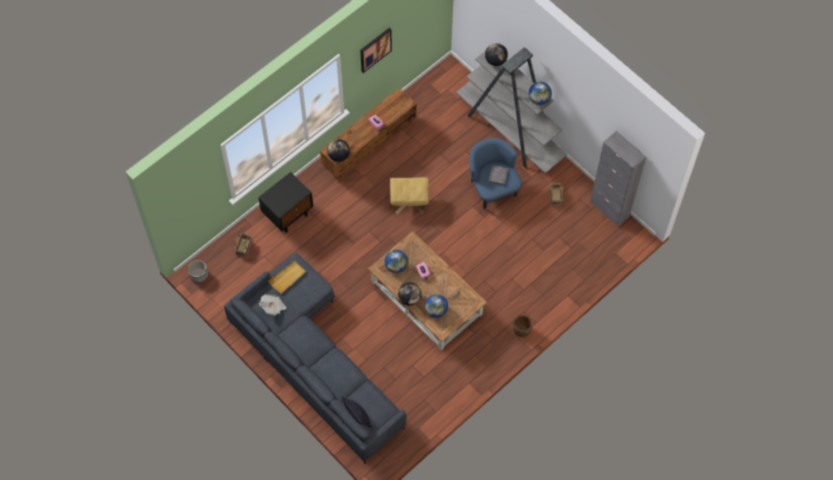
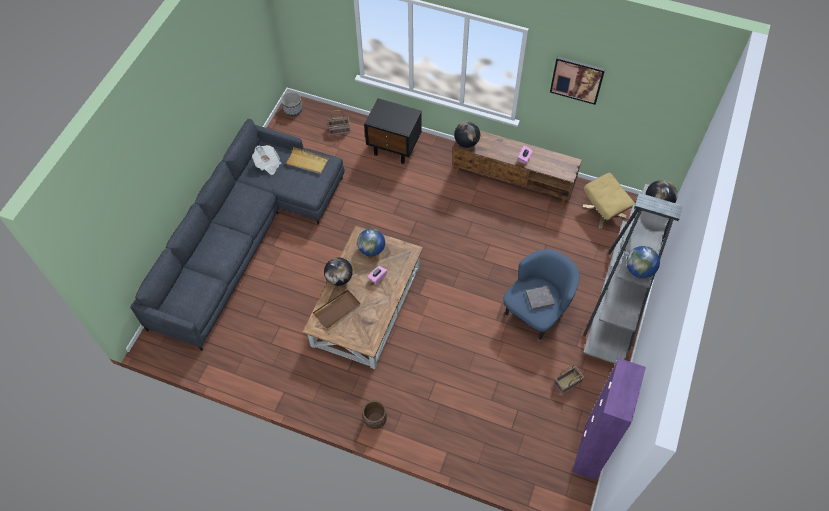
camera: 65 degrees right, 5 degrees down
pillow [341,397,372,428] -> none
beige ottoman [390,177,429,214] -> beige ottoman moved to [583,173,635,229]
globe [425,294,448,318] -> brown tray [313,290,361,329]
grey cabinet [590,131,646,227] -> purple cabinet [572,358,646,480]

